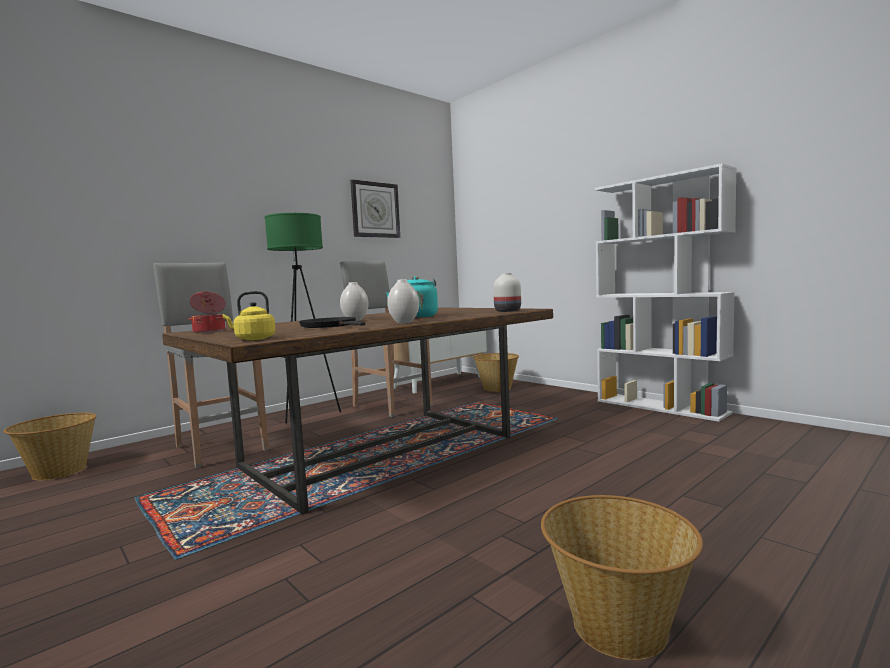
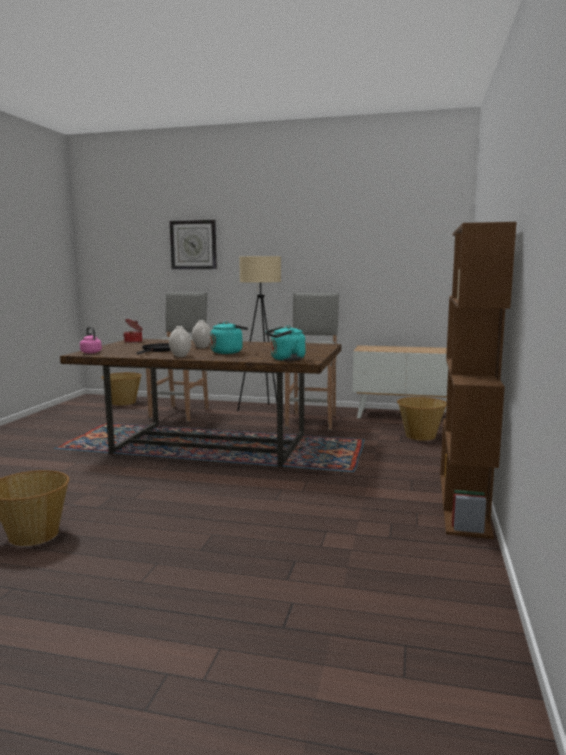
camera: 55 degrees right, 5 degrees up
yellow kettle [222,291,275,340] -> pink kettle [80,327,102,354]
green floor lamp [265,213,341,423] -> beige floor lamp [237,256,281,411]
wall clock [350,179,400,238] -> wall clock moved to [170,220,217,269]
white vase [493,273,521,312] -> turquoise kettle [265,326,306,361]
white bookcase [595,163,737,422] -> brown bookcase [440,222,517,539]

